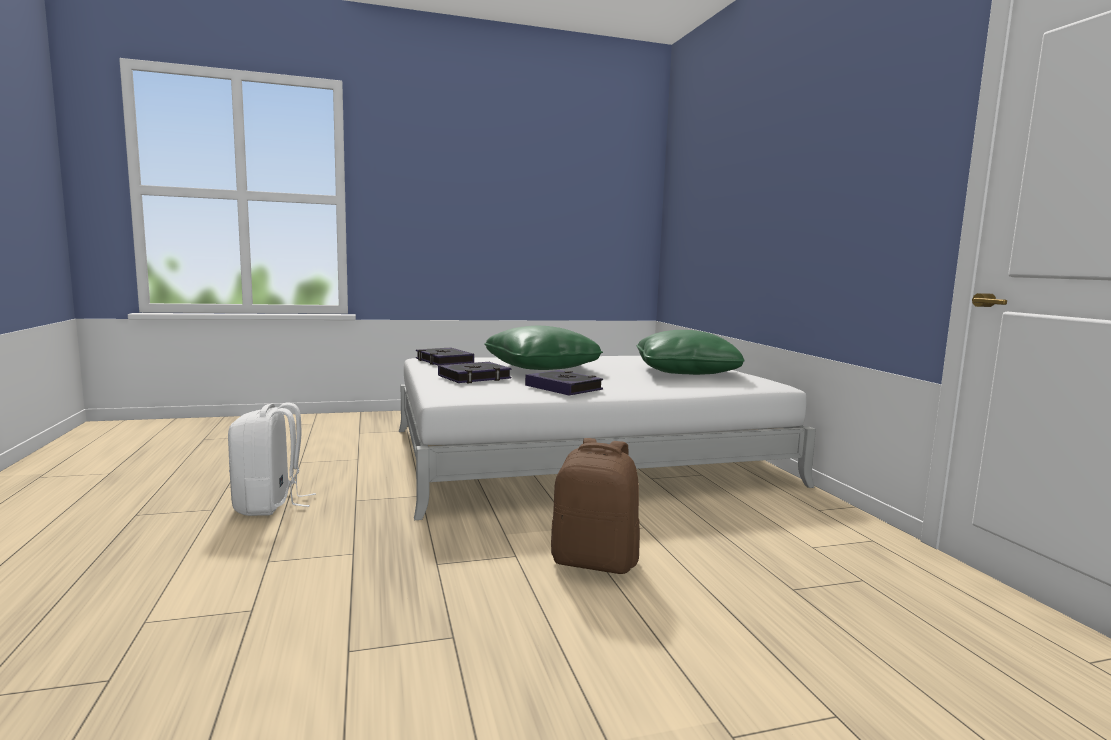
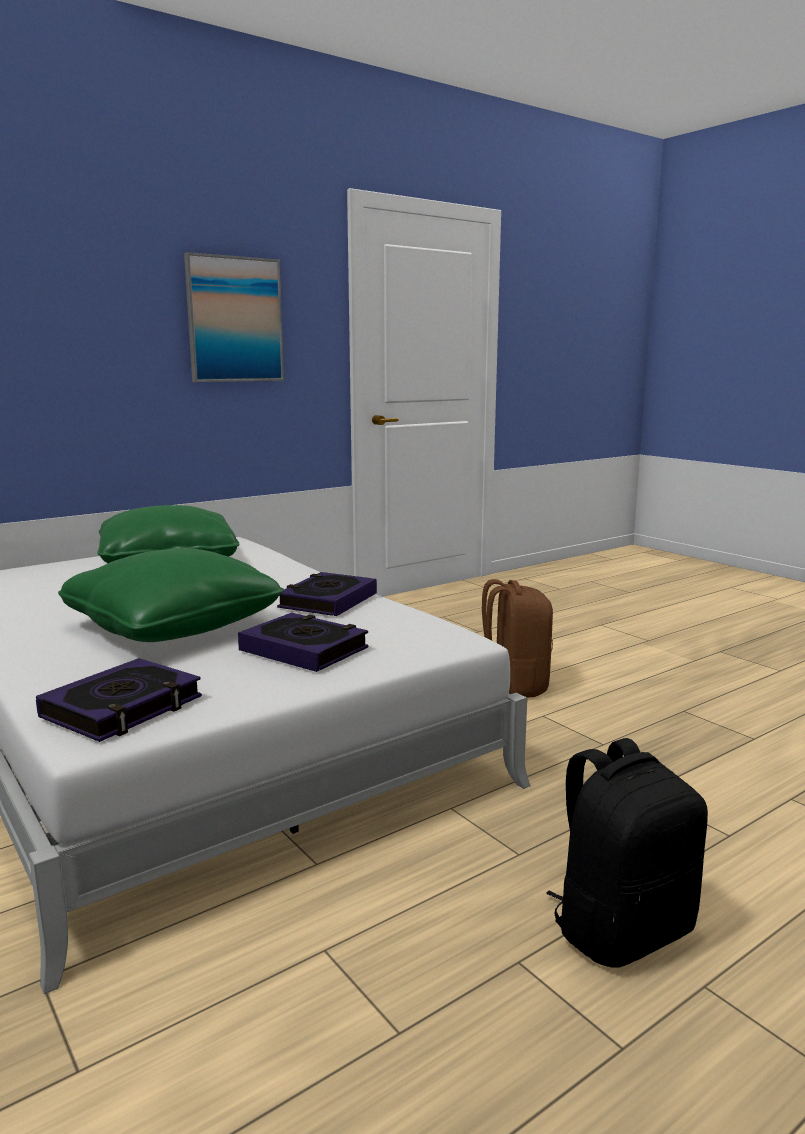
camera: 110 degrees left, 5 degrees up
white backpack [228,402,316,516] -> black backpack [546,738,708,968]
none -> picture [184,252,284,382]

